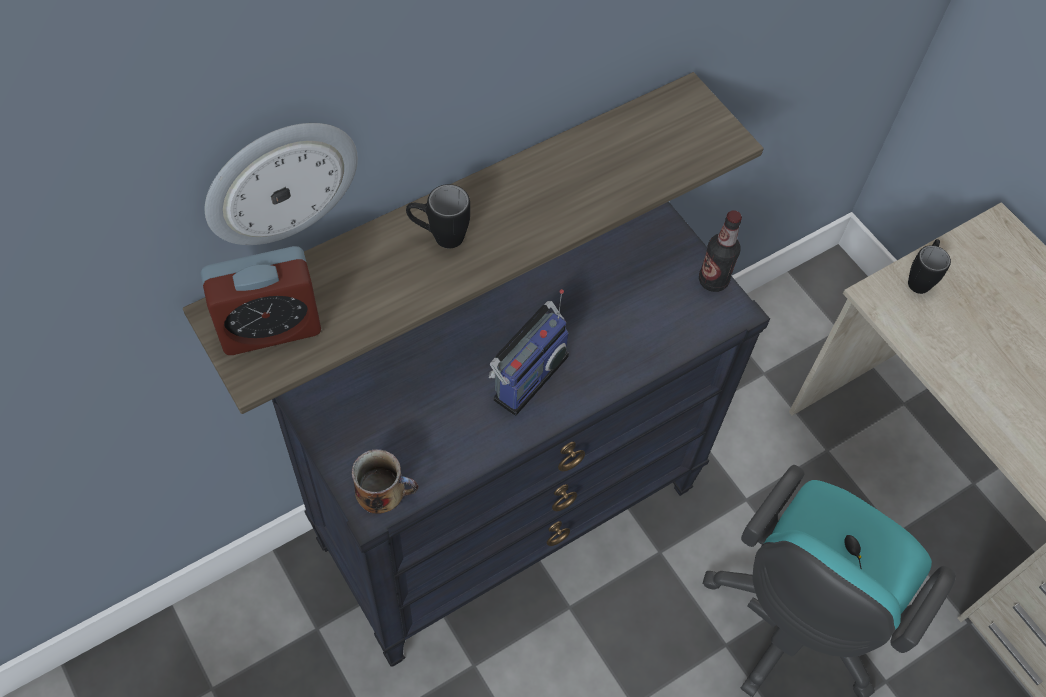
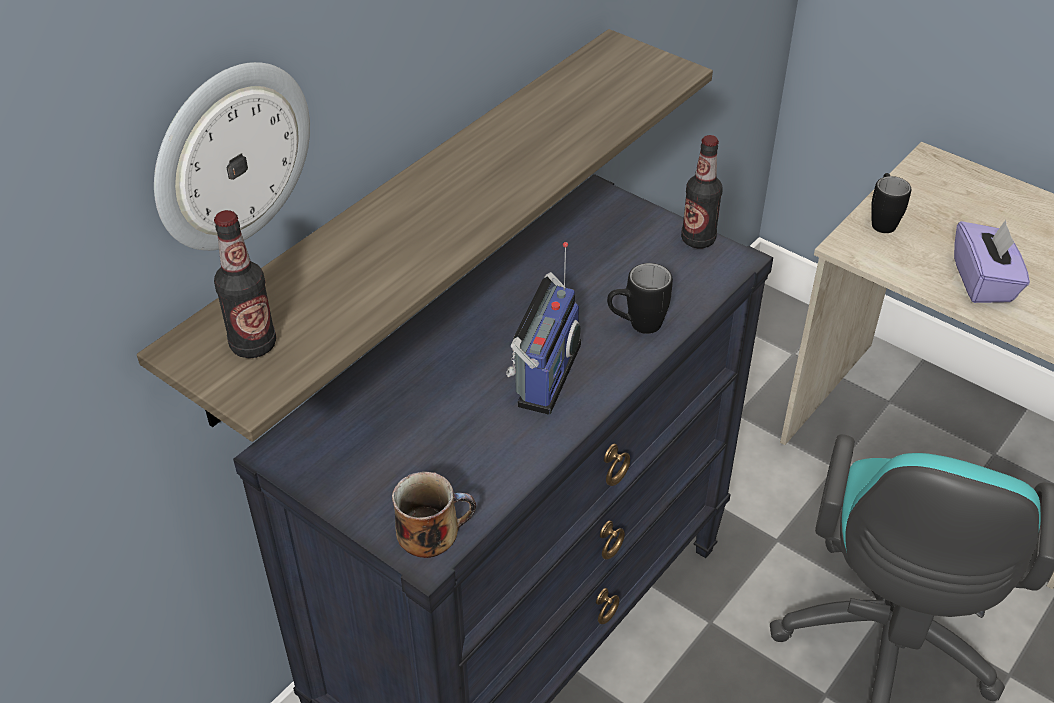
camera: 15 degrees left, 15 degrees down
alarm clock [200,246,321,355] -> bottle [214,210,276,358]
black mug [406,184,470,249] -> black mug moved to [607,263,673,334]
none -> purple tissue box [954,220,1030,303]

